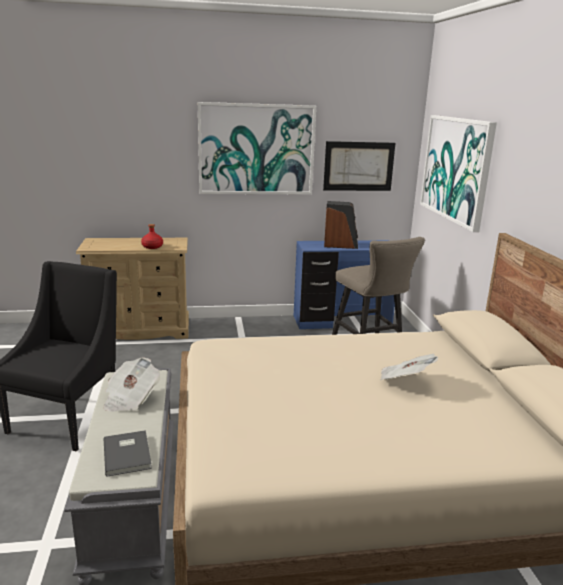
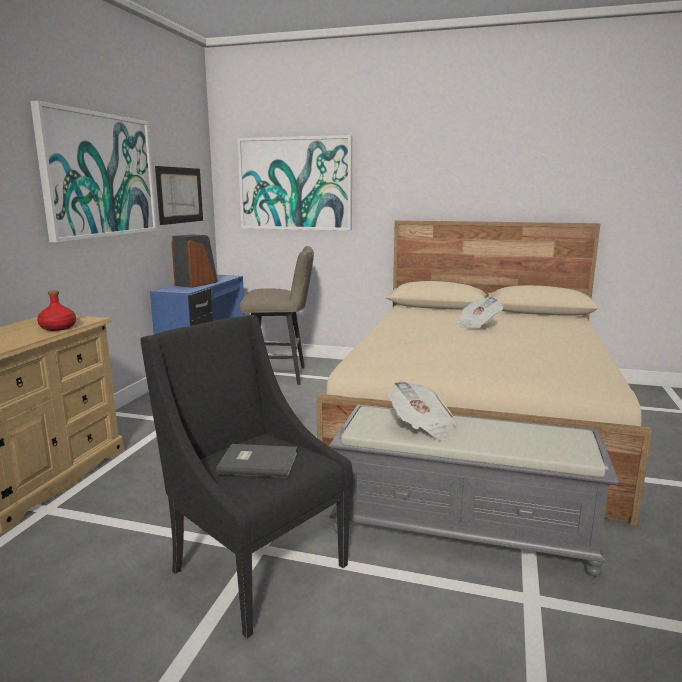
camera: 65 degrees left, 5 degrees down
grey book [104,430,152,477] -> grey book moved to [216,444,297,478]

